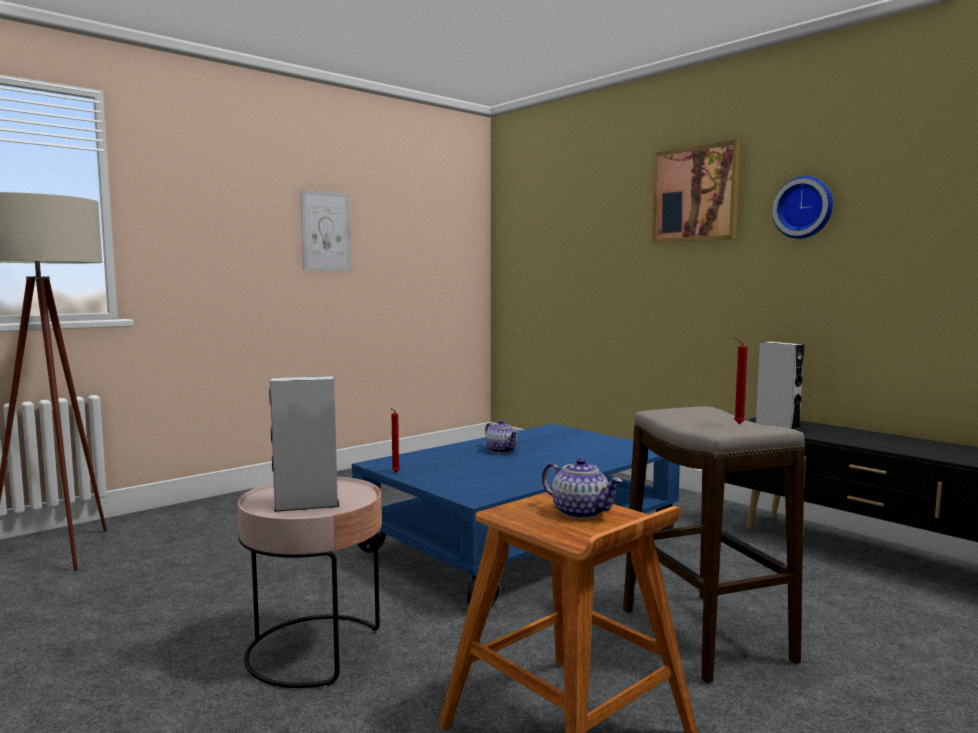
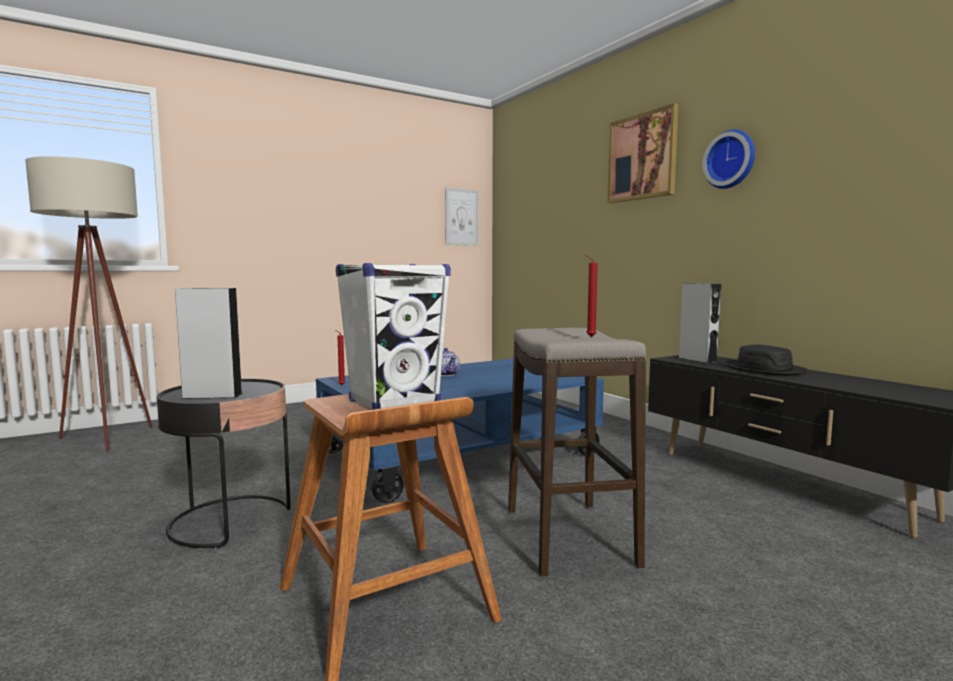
camera: 10 degrees right, 0 degrees up
pink side table [238,477,382,688] -> black side table [157,379,291,548]
picture [300,189,351,271] -> picture moved to [445,187,479,246]
teapot [542,458,623,519] -> white speaker [336,263,451,410]
none -> black hat [723,345,809,375]

